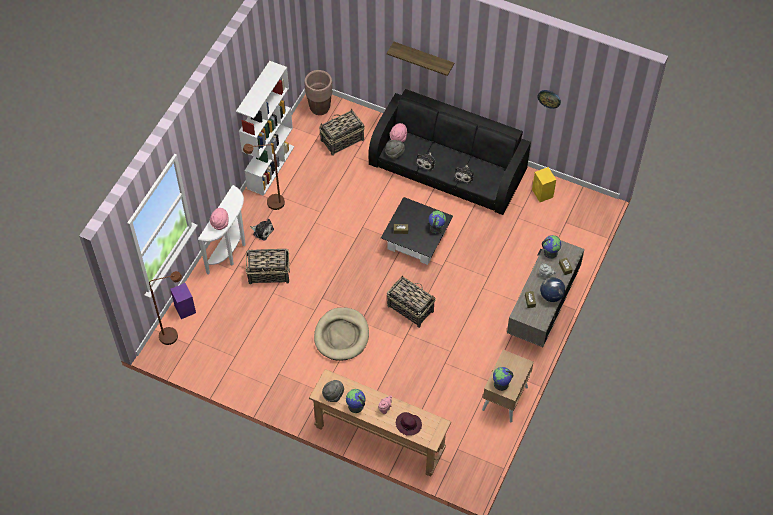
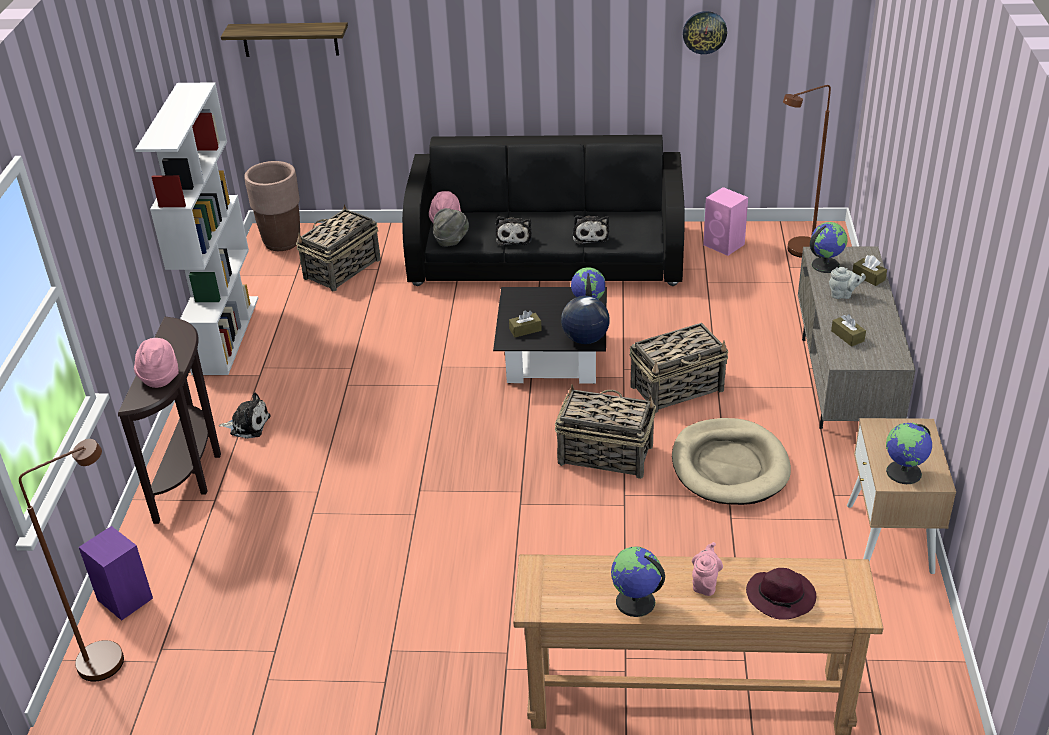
camera: 20 degrees left, 20 degrees down
white console table [198,185,246,275] -> brown console table [118,317,221,524]
brown floor lamp [243,144,285,210] -> brown floor lamp moved to [783,85,831,258]
basket [246,249,290,284] -> basket moved to [630,323,728,413]
beige dog bed [314,307,369,361] -> beige dog bed moved to [672,418,791,505]
grey hat [322,380,344,402] -> none
shelf [387,42,454,76] -> shelf moved to [221,22,348,57]
yellow speaker [532,167,556,202] -> pink speaker [703,187,748,256]
globe [540,277,565,302] -> globe moved to [561,296,610,344]

